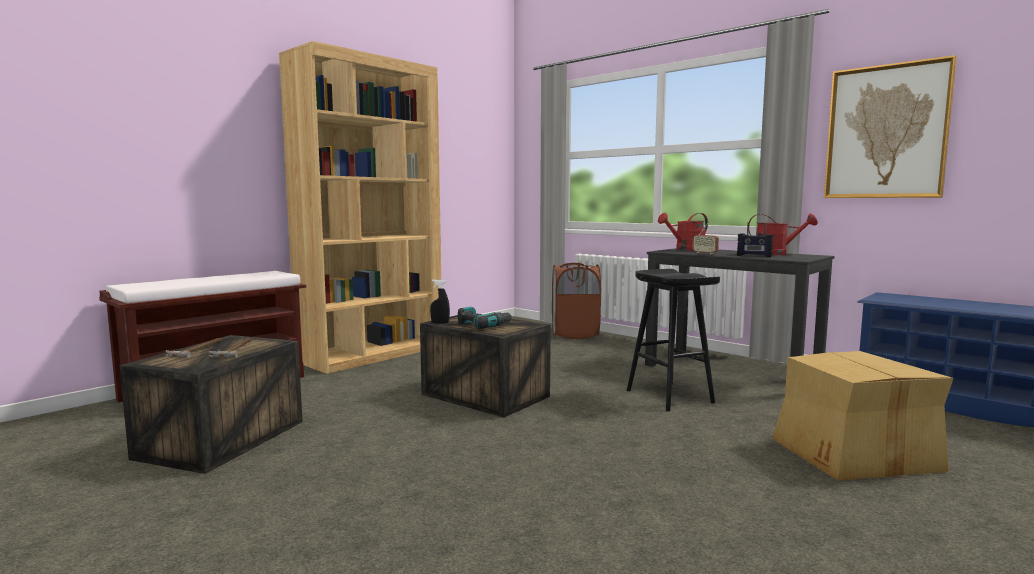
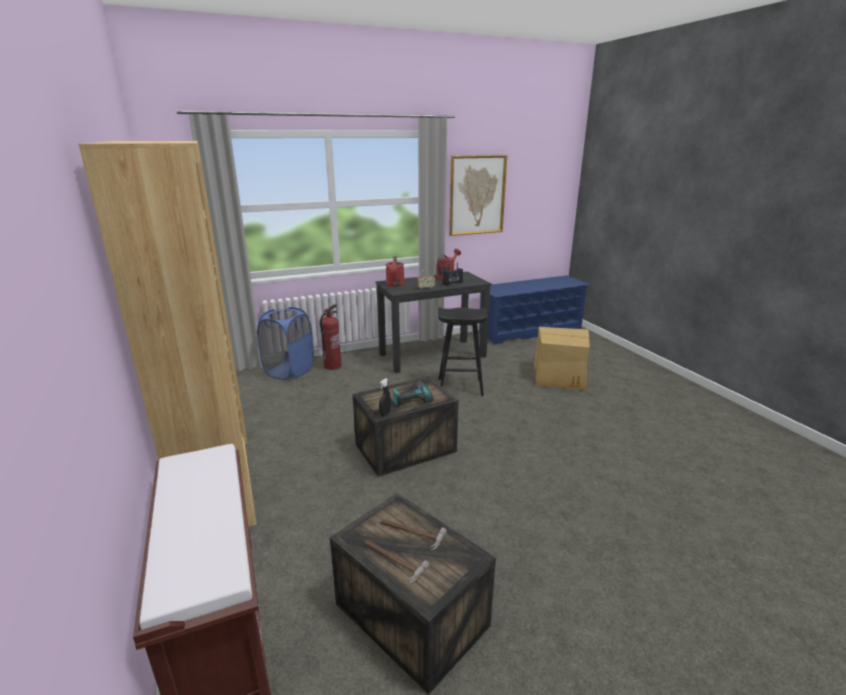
camera: 65 degrees left, 15 degrees up
brown laundry basket [552,263,601,339] -> blue laundry basket [257,307,314,380]
none -> fire extinguisher [320,304,342,370]

